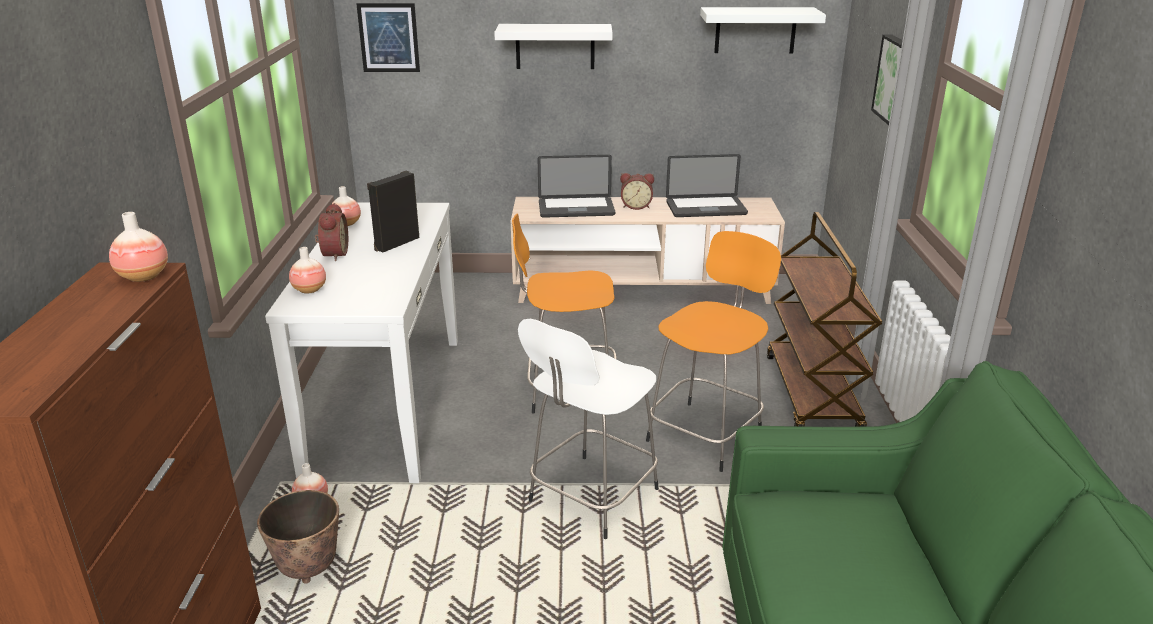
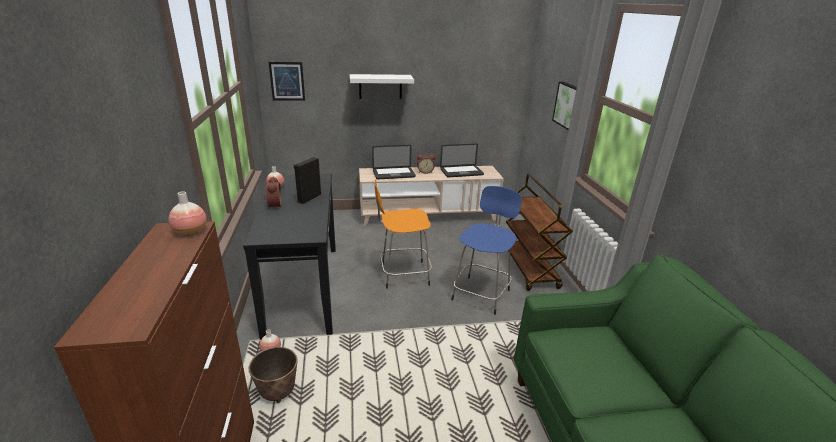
camera: 10 degrees left, 0 degrees up
white console table [265,202,458,483] -> black console table [243,174,336,340]
vase [289,247,326,294] -> none
white stool [518,319,659,539] -> none
orange stool [646,231,781,472] -> blue stool [451,186,522,315]
white shelf [700,7,826,53] -> none

